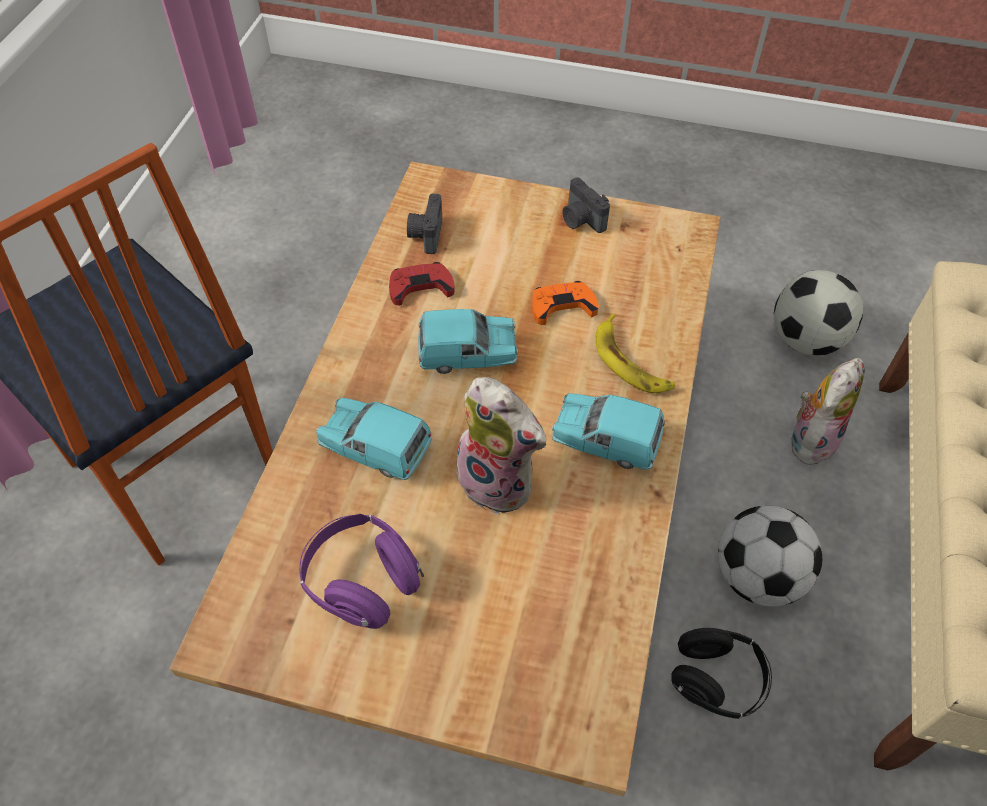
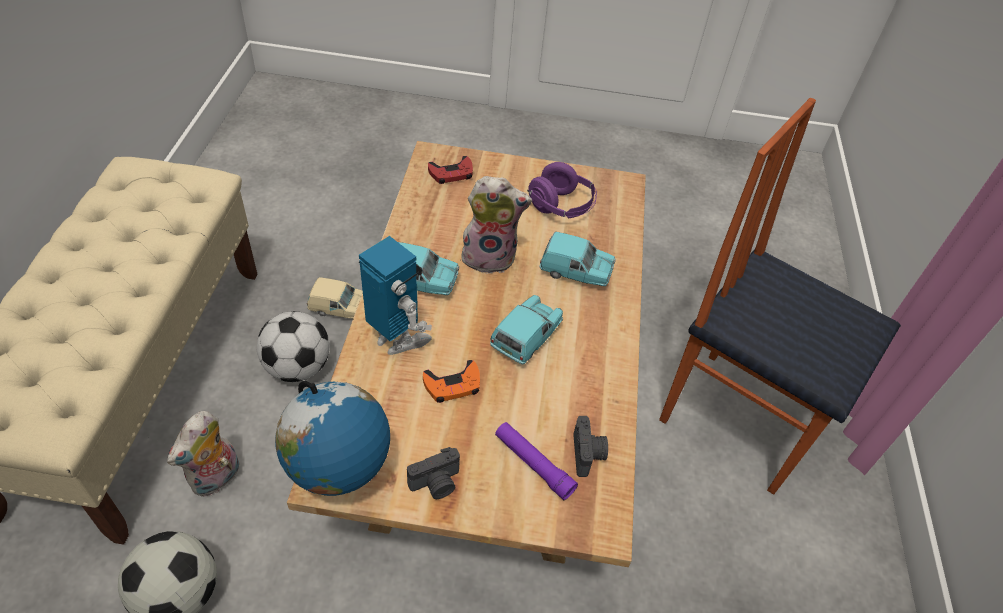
camera: 170 degrees right, 5 degrees down
red game controller [389,262,455,305] -> red game controller moved to [428,156,473,184]
turquoise toy car [418,309,518,374] -> turquoise toy car turned 135 degrees clockwise [490,295,563,365]
plush toy [452,377,546,515] -> plush toy turned 150 degrees clockwise [461,176,532,274]
camera [562,178,610,233] -> camera turned 105 degrees clockwise [407,447,460,499]
banana [596,313,675,393] -> toy robot [359,236,432,355]
black headphones [671,628,772,719] -> beige toy car [307,277,363,319]
none -> globe [275,381,390,496]
none -> purple flashlight [495,422,578,500]

